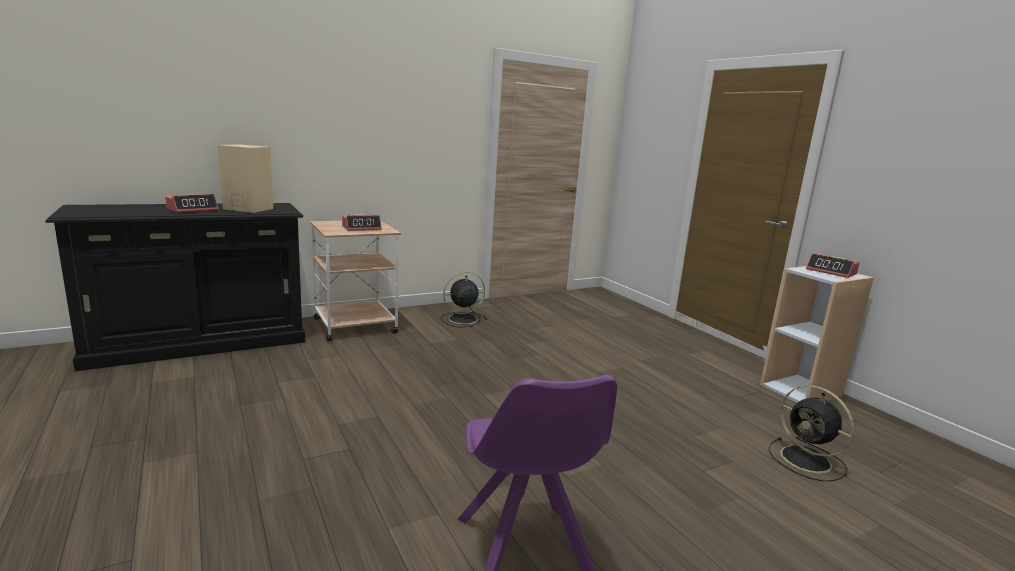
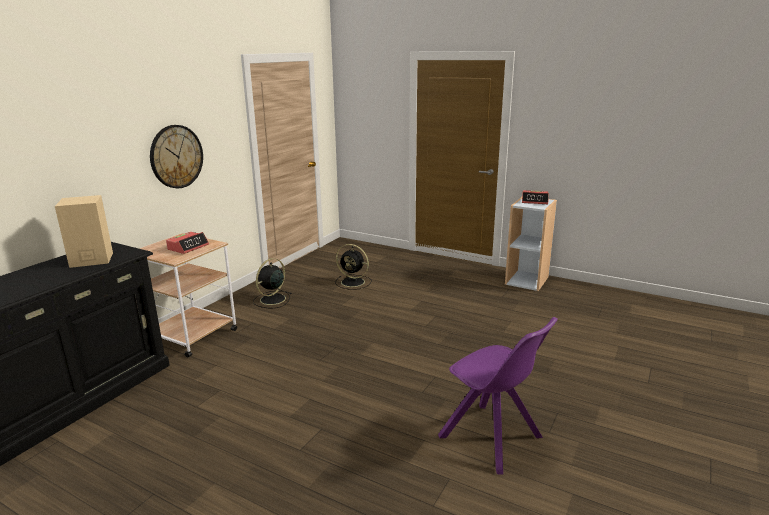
camera: 30 degrees left, 5 degrees up
alarm clock [165,194,219,213] -> none
black fan [769,385,854,481] -> black fan moved to [335,244,372,290]
none -> wall clock [150,125,203,188]

